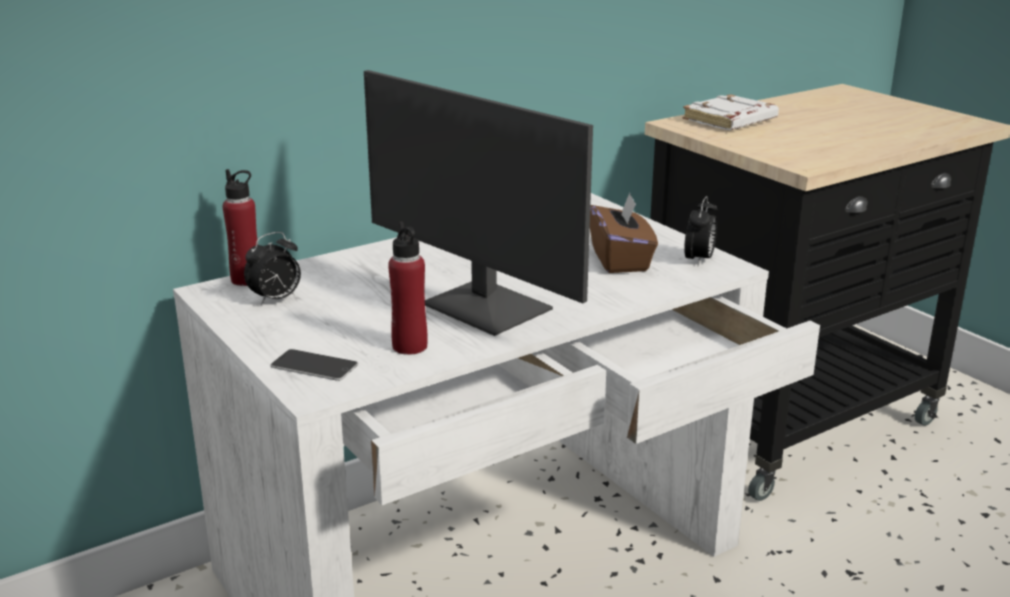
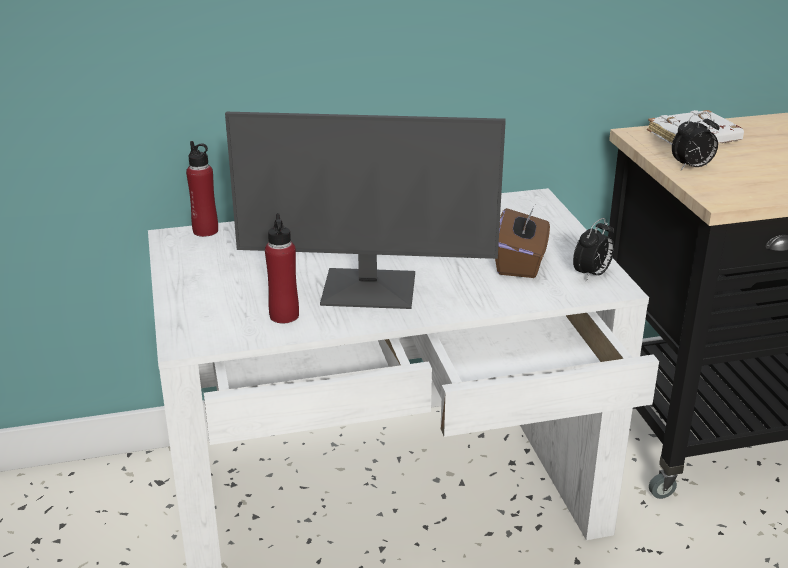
camera: 20 degrees right, 5 degrees up
alarm clock [244,232,301,305] -> alarm clock moved to [672,112,720,170]
phone [270,349,358,381] -> none
monitor [364,70,593,336] -> monitor turned 60 degrees counterclockwise [225,112,506,309]

